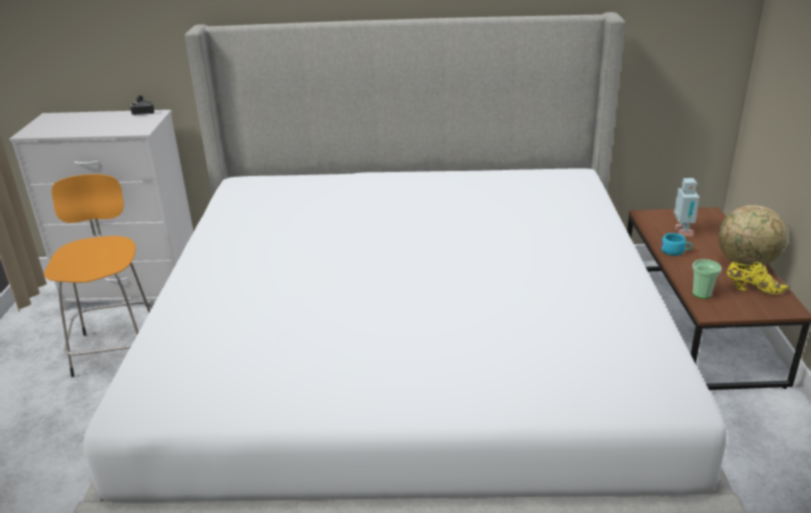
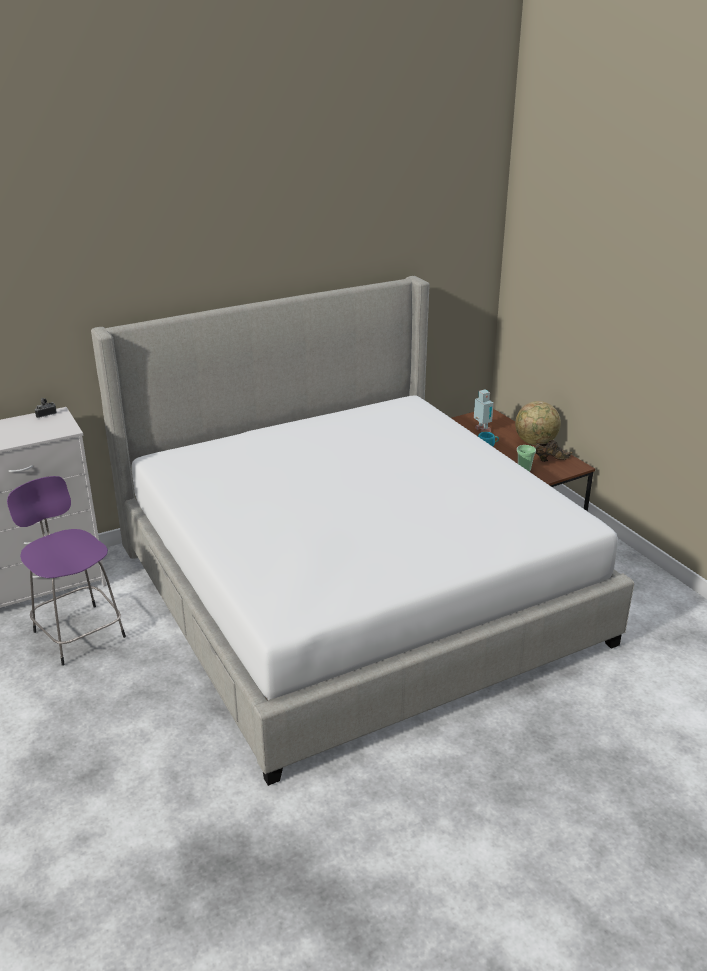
camera: 30 degrees left, 0 degrees up
orange stool [44,174,153,377] -> purple stool [7,476,126,666]
yellow shoe [727,262,791,294] -> brown shoe [535,440,573,462]

